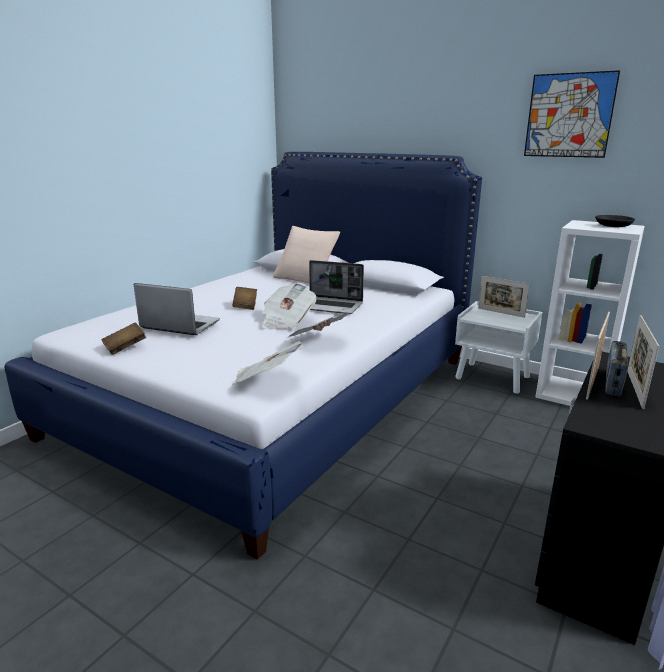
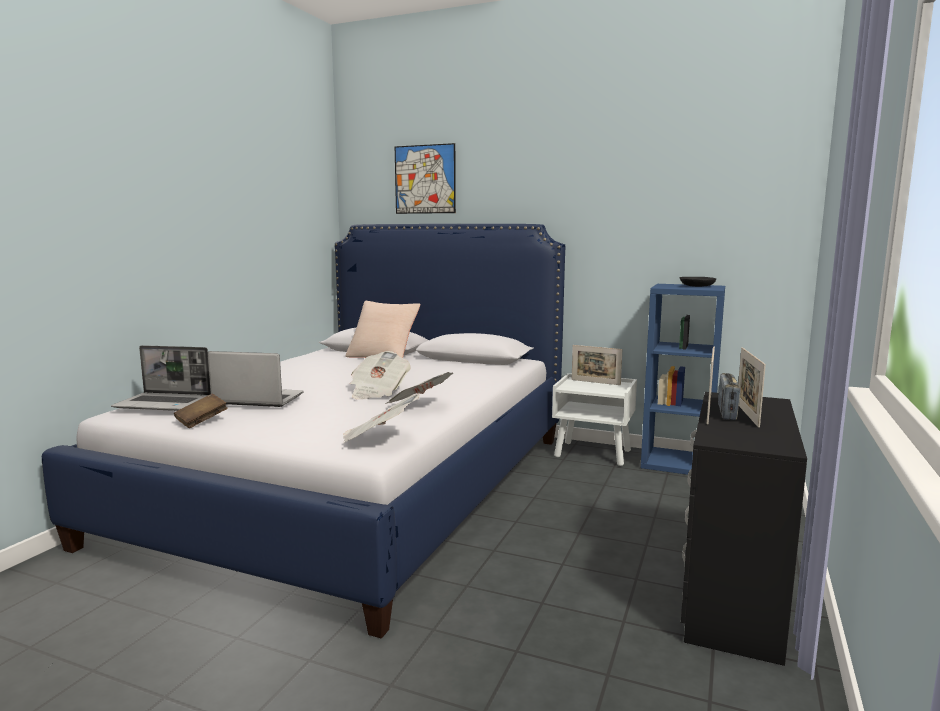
camera: 10 degrees left, 10 degrees down
brown book [232,287,257,310] -> none
laptop [309,260,364,314] -> laptop moved to [111,345,211,411]
picture [524,70,620,158] -> picture moved to [395,143,456,214]
white bookcase [535,220,645,407] -> blue bookcase [641,284,725,475]

